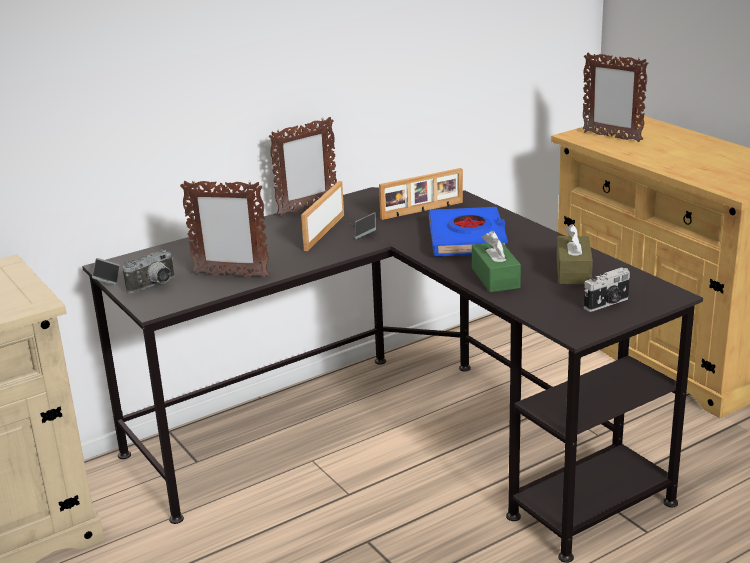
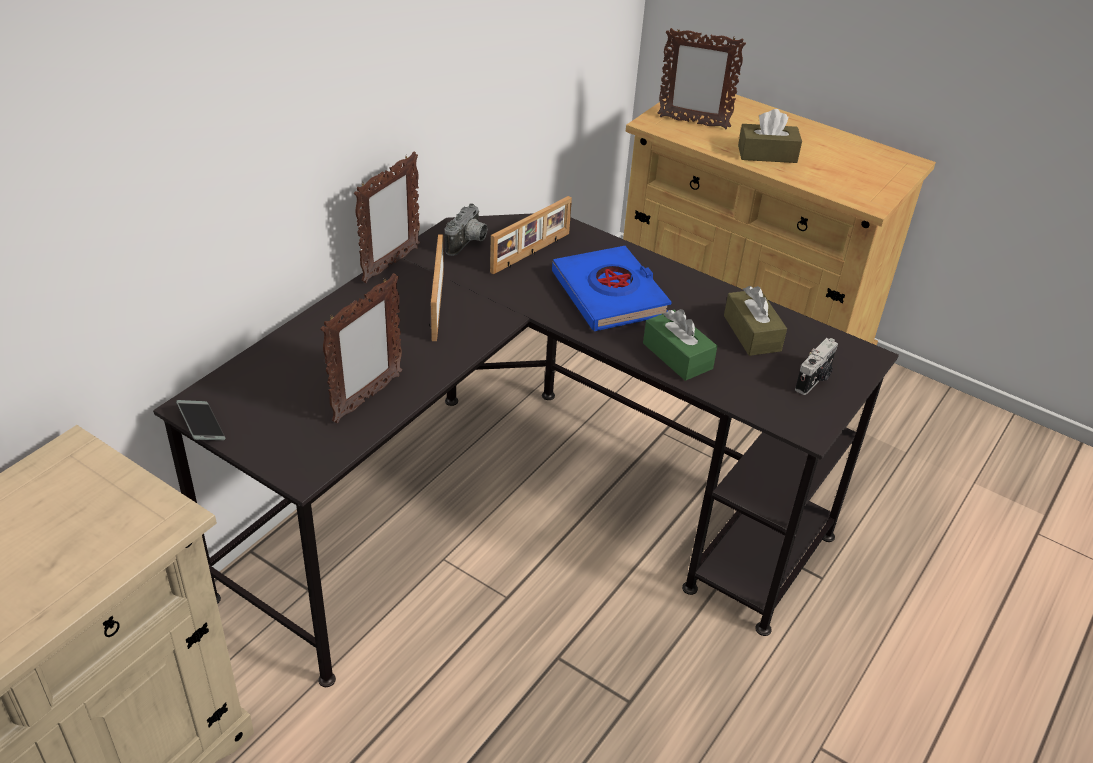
camera: 25 degrees left, 15 degrees up
camera [123,249,174,293] -> camera moved to [445,203,488,256]
picture frame [180,180,270,278] -> picture frame turned 45 degrees counterclockwise [320,273,402,423]
phone [355,212,376,239] -> none
none -> brown tissue box [738,109,802,163]

